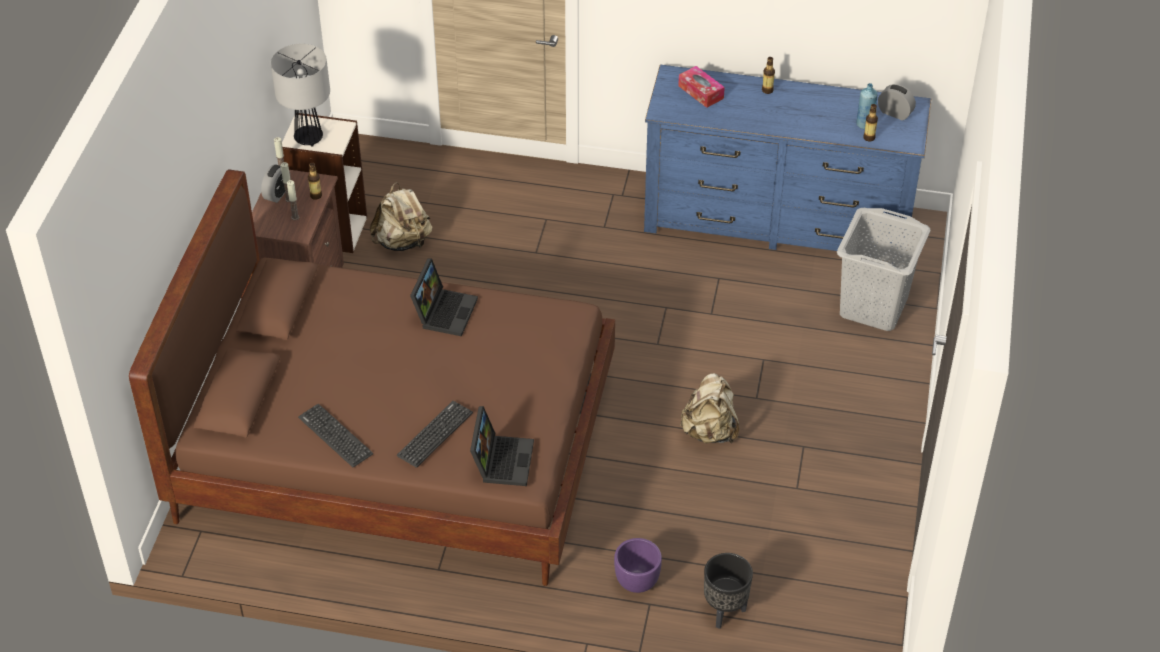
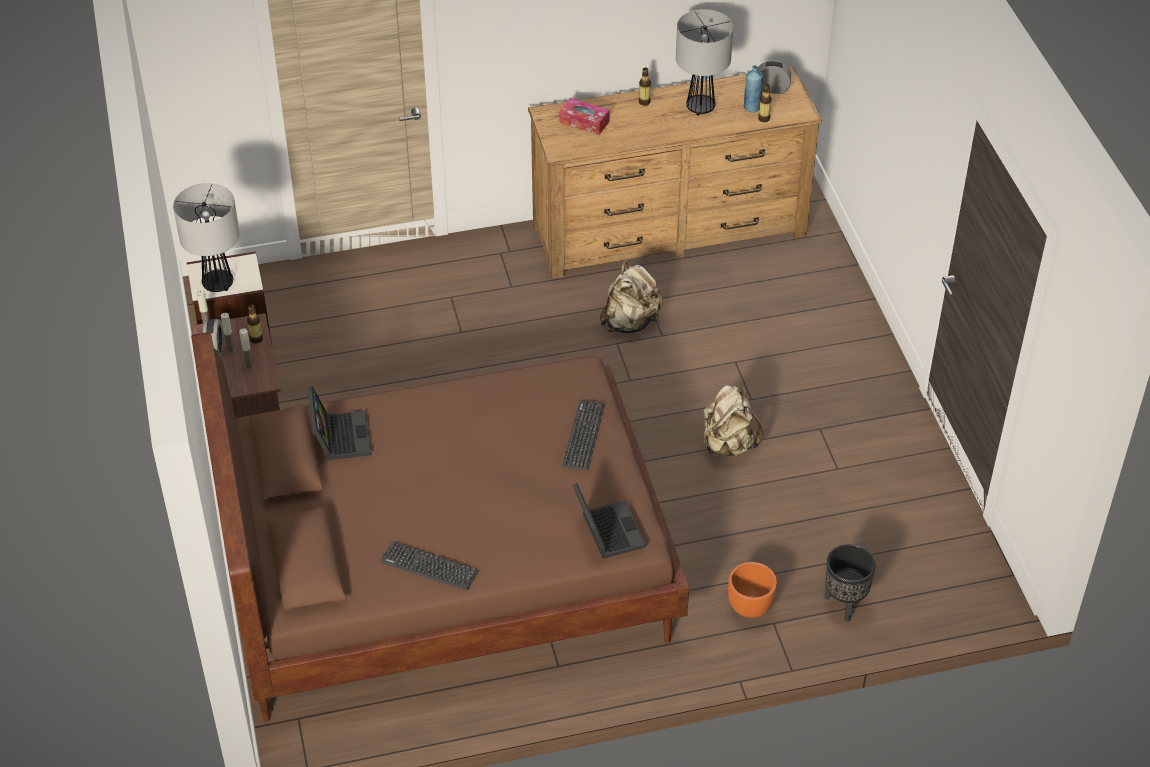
camera: 25 degrees left, 0 degrees up
beige backpack [369,182,432,251] -> beige backpack moved to [600,262,663,333]
keyboard [397,401,473,468] -> keyboard moved to [562,400,605,470]
laptop [410,259,478,336] -> laptop moved to [308,386,372,460]
purple planter [614,538,662,593] -> orange planter [728,562,777,618]
blue dresser [644,65,931,266] -> brown dresser [528,67,822,279]
grey laundry basket [837,208,931,331] -> none
none -> table lamp [676,9,733,116]

